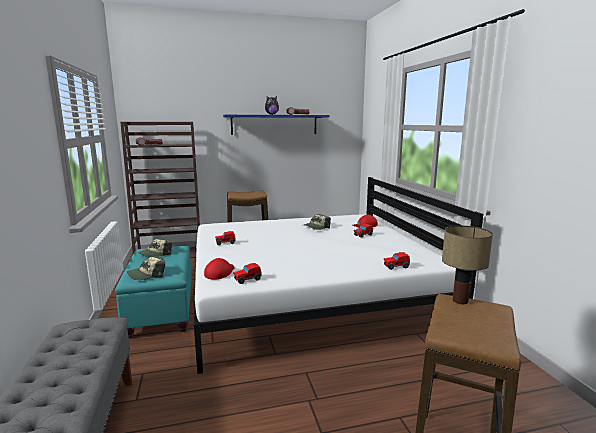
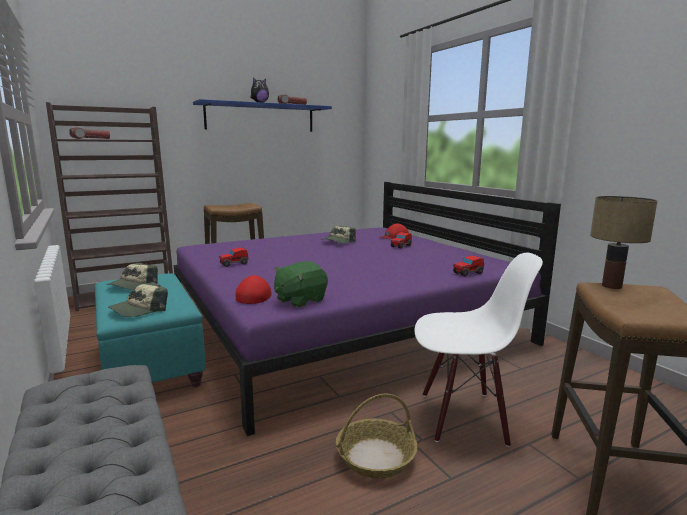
camera: 15 degrees left, 0 degrees up
white bed [194,177,483,374] -> purple bed [174,182,561,436]
toy car [233,263,261,284] -> green plush toy [274,261,328,308]
none -> basket [336,394,417,479]
none -> white chair [415,253,543,447]

